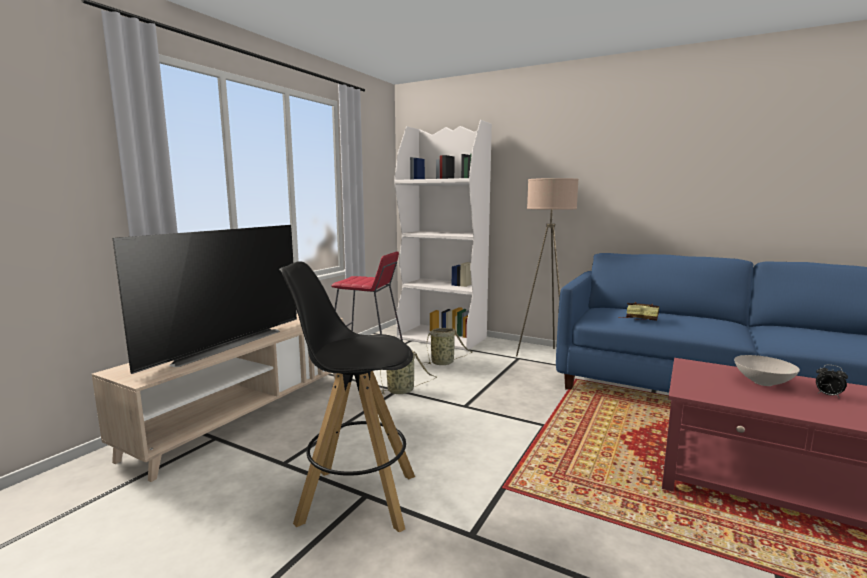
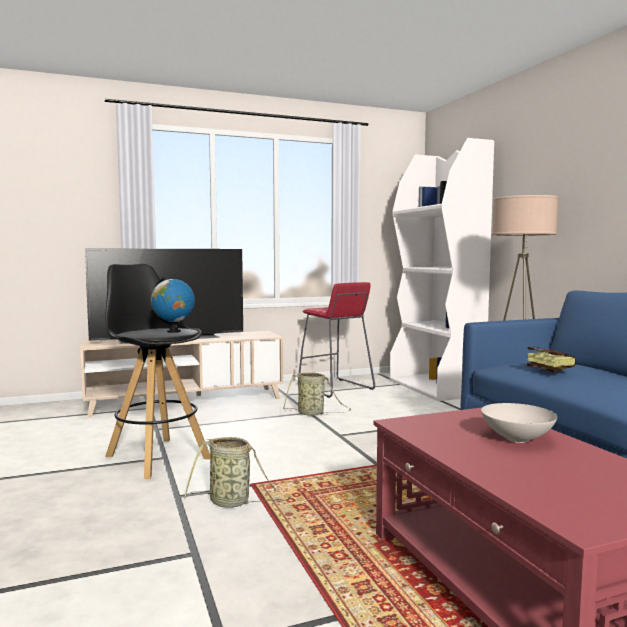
camera: 40 degrees right, 5 degrees down
basket [424,328,472,365] -> basket moved to [184,437,290,508]
alarm clock [816,365,848,399] -> none
none -> globe [151,277,195,333]

